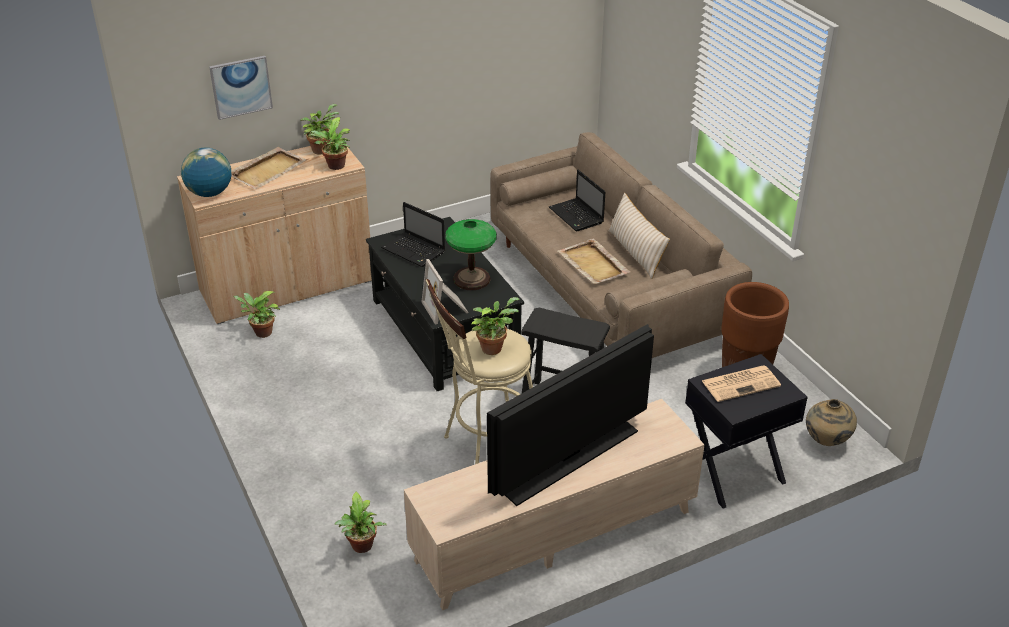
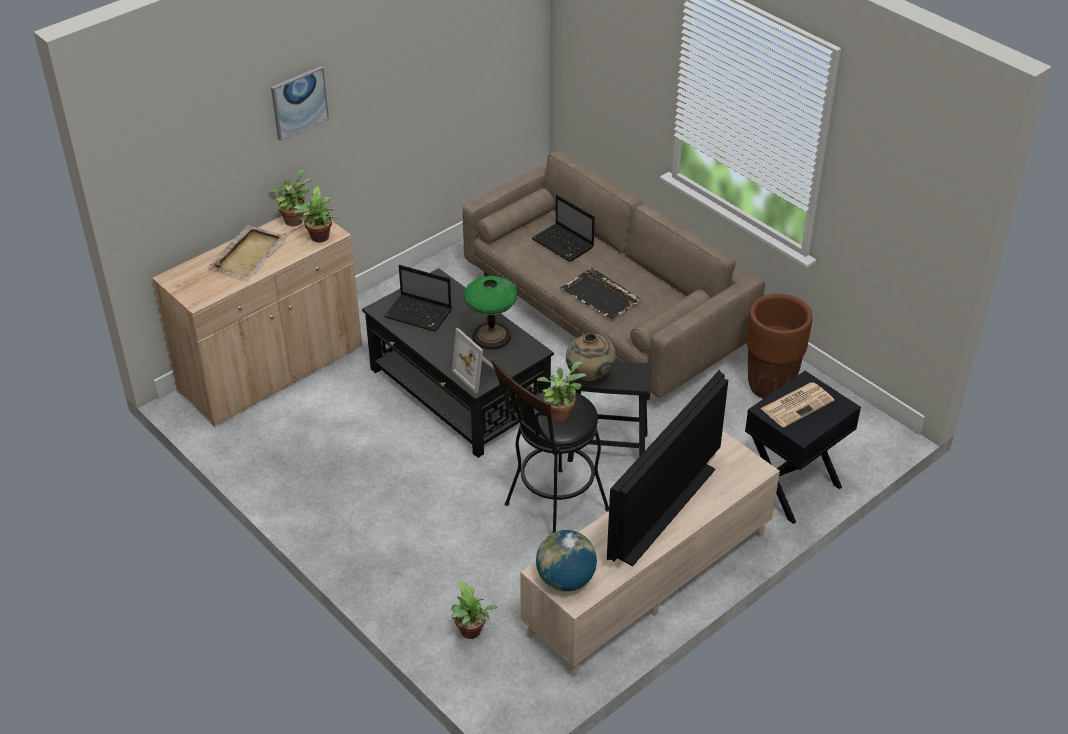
camera: 15 degrees left, 5 degrees up
globe [181,148,231,197] -> globe moved to [536,530,597,591]
picture [209,56,273,120] -> picture moved to [271,66,329,141]
potted plant [233,291,280,338] -> none
beige stool [426,279,533,464] -> black stool [491,359,609,533]
beige tray [557,238,630,284] -> black tray [560,268,642,319]
beige pillow [608,193,670,279] -> none
beige vase [806,399,857,446] -> beige vase moved to [566,333,616,381]

